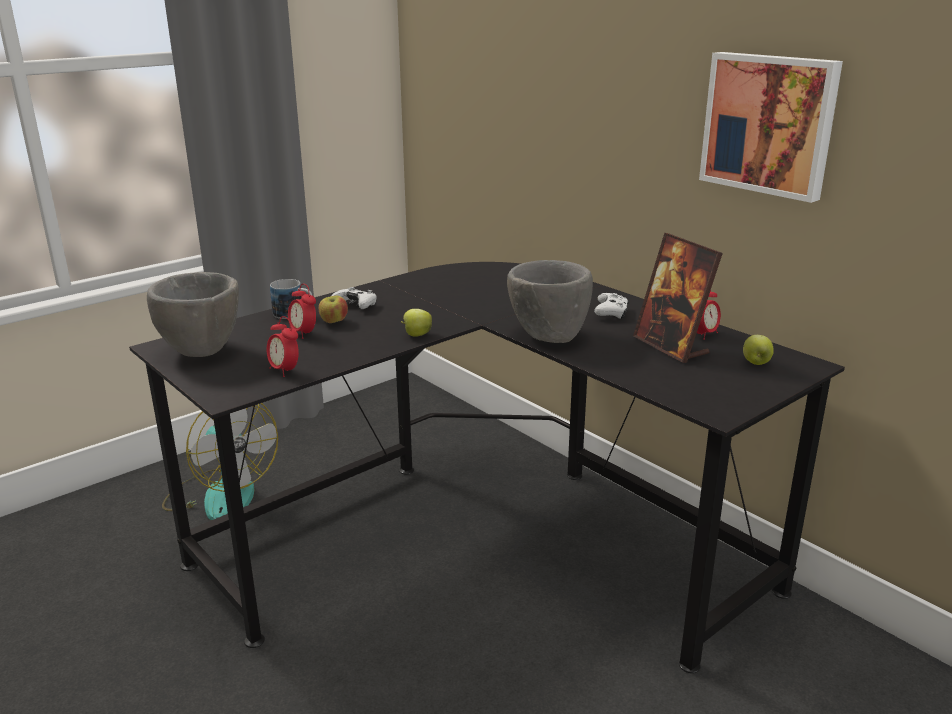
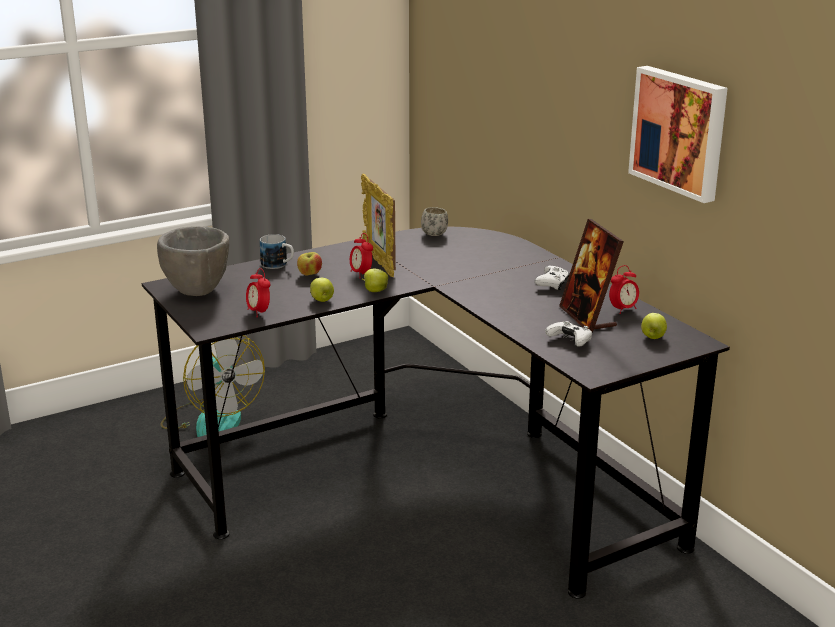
camera: 10 degrees right, 0 degrees up
alarm clock [288,283,316,339] -> alarm clock moved to [350,233,373,275]
white game controller [332,287,377,309] -> white game controller moved to [545,321,592,347]
grey bowl [507,260,593,343] -> none
none -> apple [310,278,334,302]
none -> picture frame [361,173,396,277]
none -> white mug [421,207,448,236]

